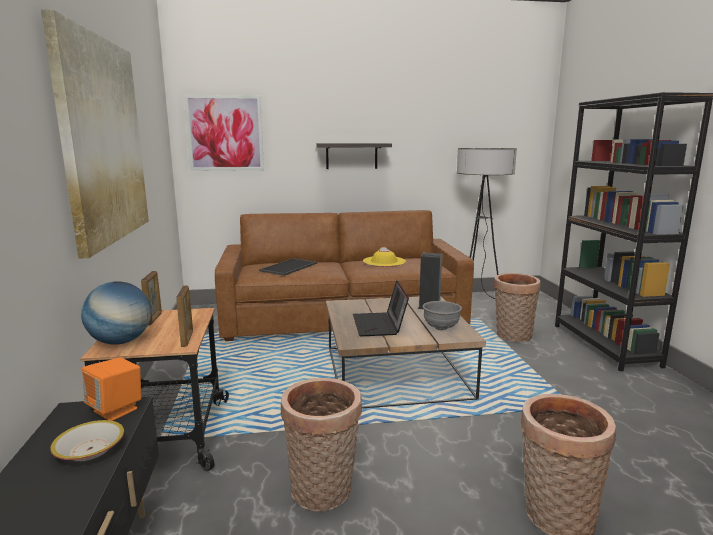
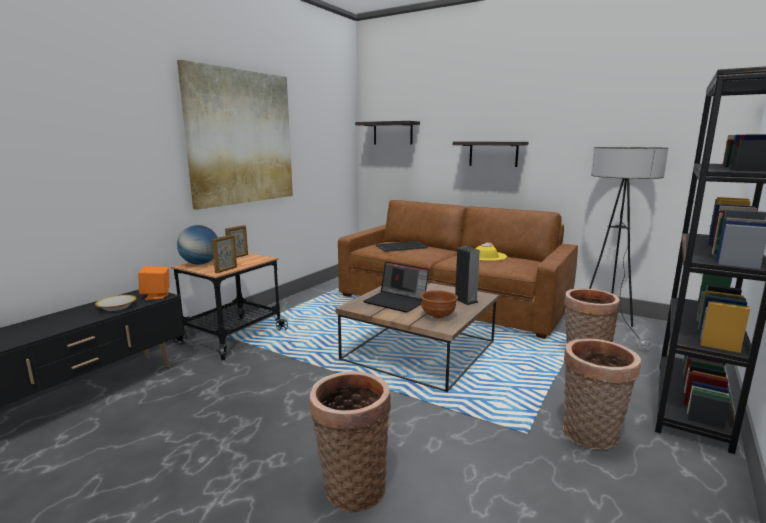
camera: 40 degrees right, 0 degrees up
picture [184,95,264,171] -> shelf [355,121,420,145]
basket [281,378,362,511] -> basket moved to [563,338,641,450]
laptop [353,280,409,336] -> laptop turned 90 degrees counterclockwise [363,262,429,313]
grey bowl [423,301,462,330] -> brown bowl [420,290,458,319]

